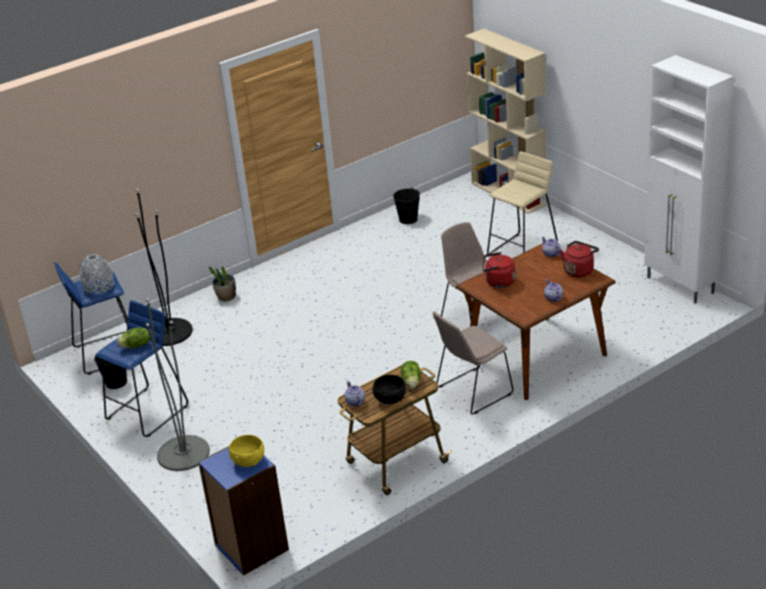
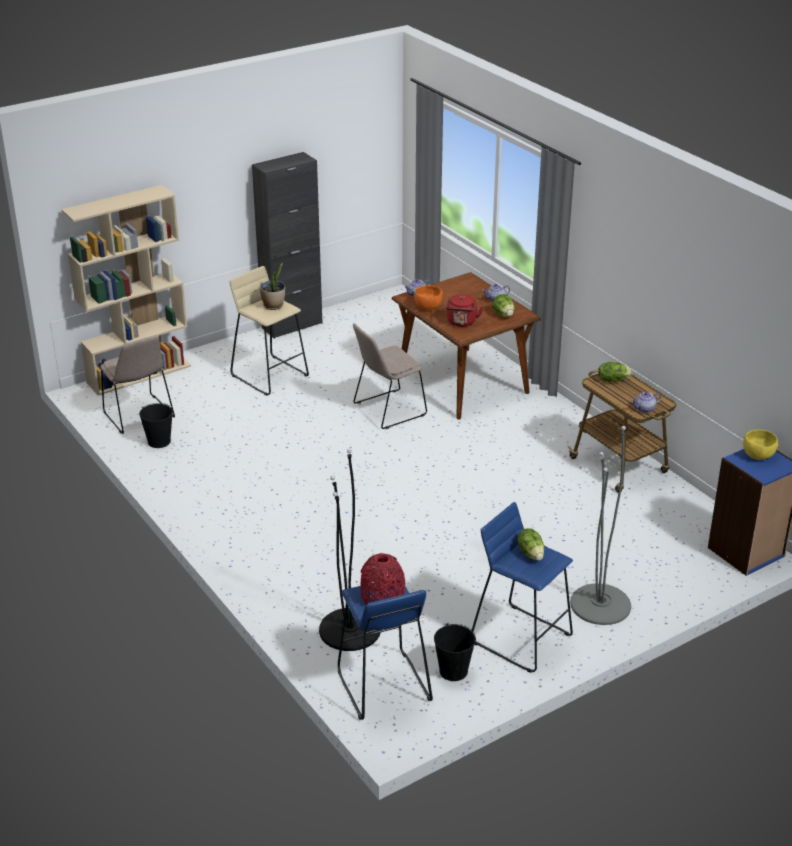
camera: 90 degrees left, 0 degrees up
grey vase [79,254,114,294] -> red vase [361,553,405,605]
potted plant [209,267,236,302] -> potted plant moved to [260,263,285,310]
black bowl [373,375,406,404] -> none
beige chair [433,311,513,414] -> beige chair moved to [100,336,175,434]
red kettle [560,241,599,277] -> none
white cabinet [644,55,733,304] -> none
none -> black cabinet [252,152,322,339]
none -> orange bowl [414,285,443,310]
none -> lettuce [492,294,515,317]

